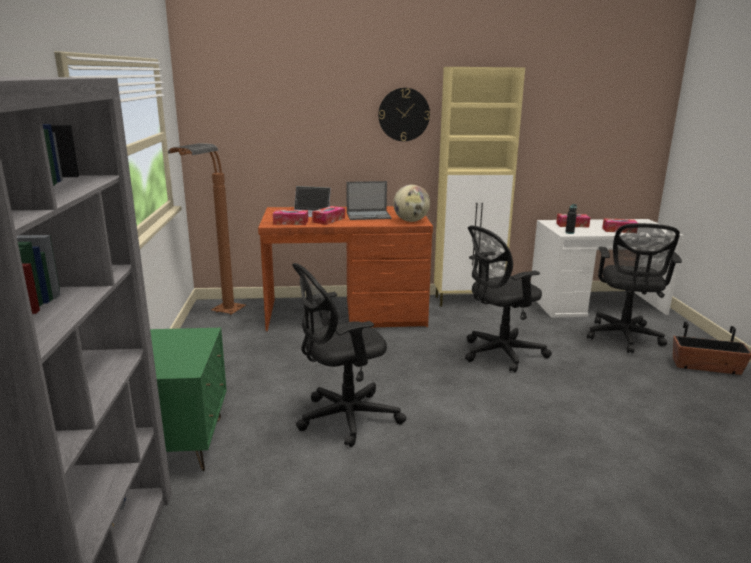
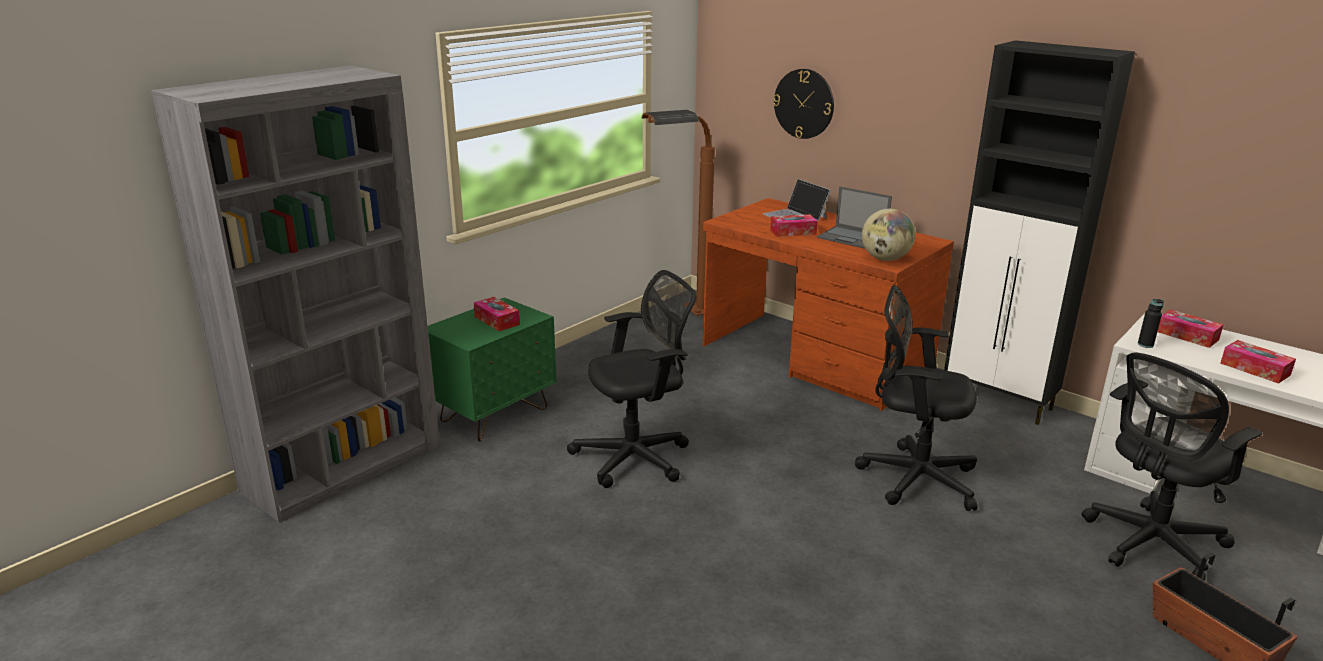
camera: 45 degrees right, 5 degrees up
tissue box [273,210,308,225] -> tissue box moved to [473,297,520,331]
black office chair [292,263,406,447] -> black office chair turned 135 degrees clockwise [567,270,697,488]
wall clock [378,88,430,141] -> wall clock moved to [773,69,834,139]
beige cabinet [434,67,525,307] -> black cabinet [944,40,1135,425]

